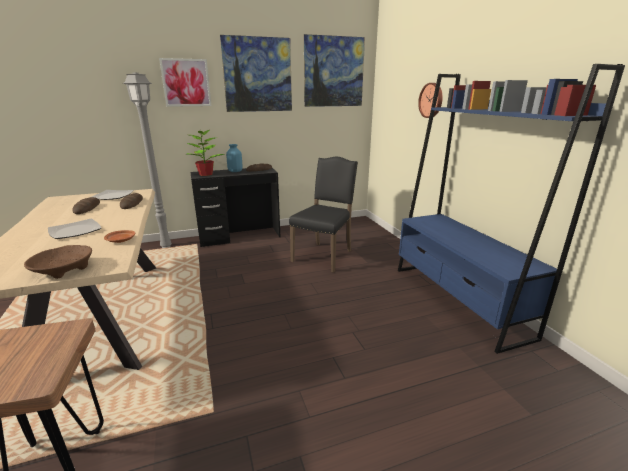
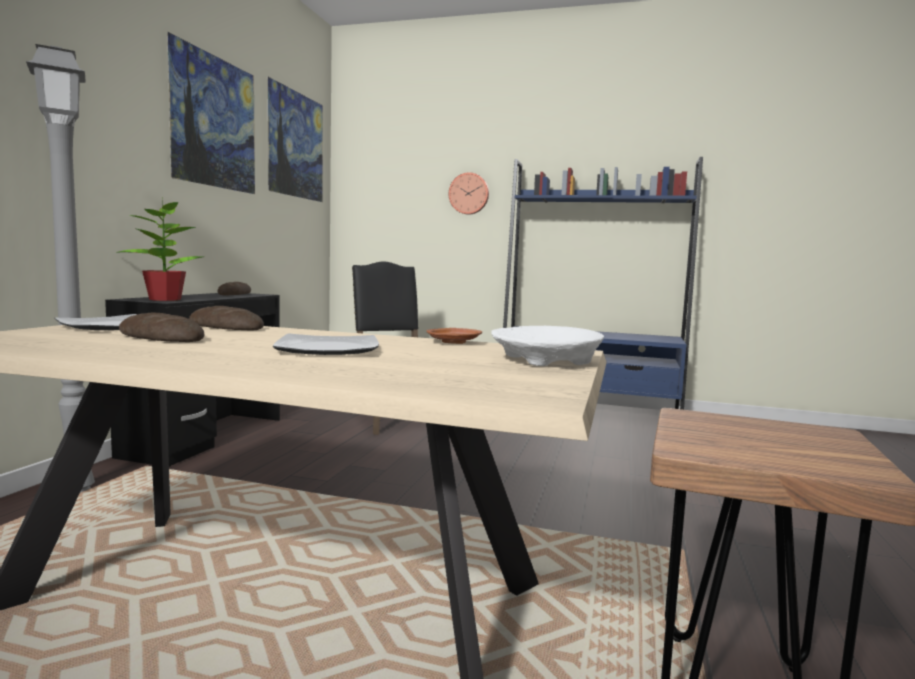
camera: 55 degrees left, 15 degrees down
brown bowl [24,245,92,279] -> white bowl [491,326,604,366]
picture [159,58,211,107] -> none
blue vase [226,144,243,172] -> none

